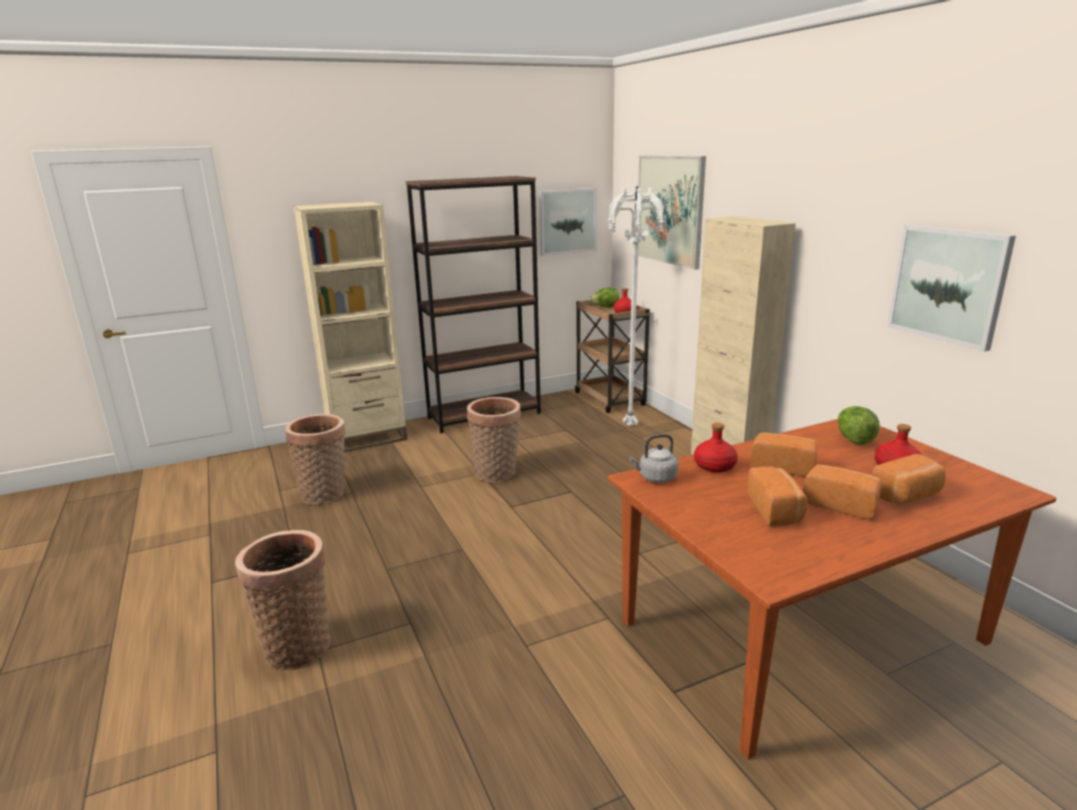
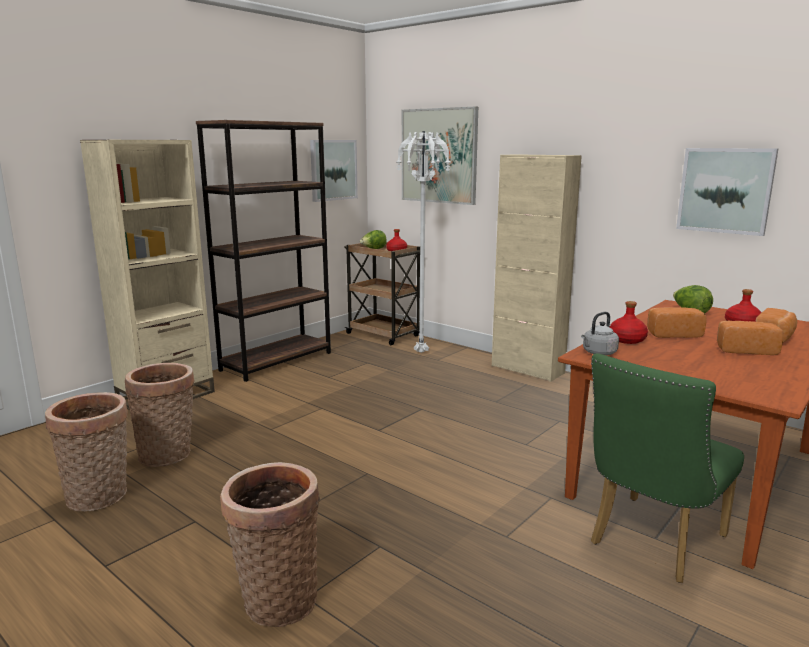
camera: 25 degrees left, 5 degrees down
basket [467,397,521,482] -> basket moved to [45,392,128,511]
bread [747,466,808,526] -> none
none -> green chair [591,353,744,583]

